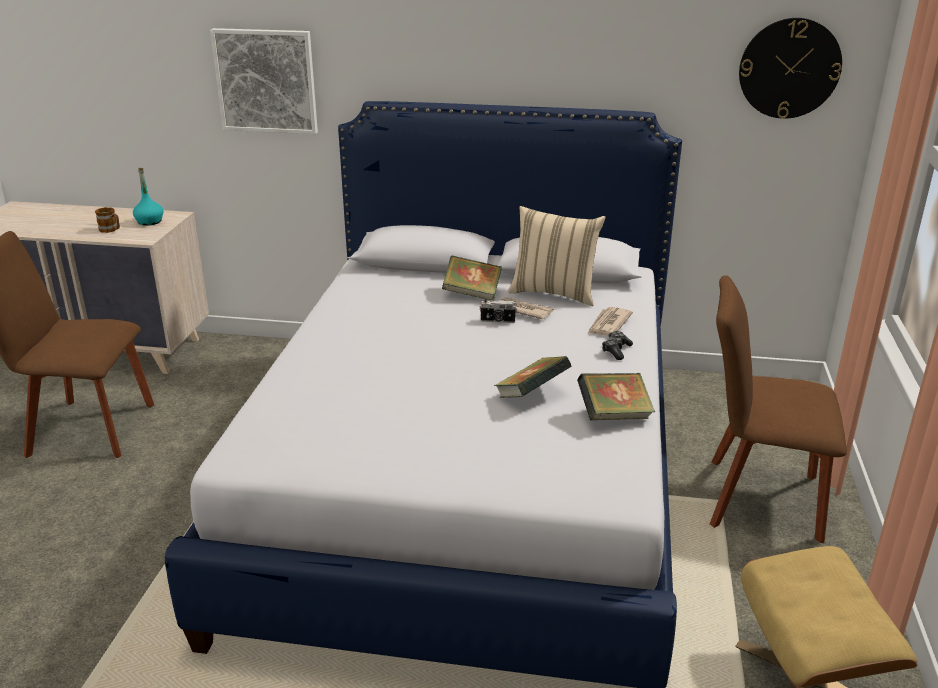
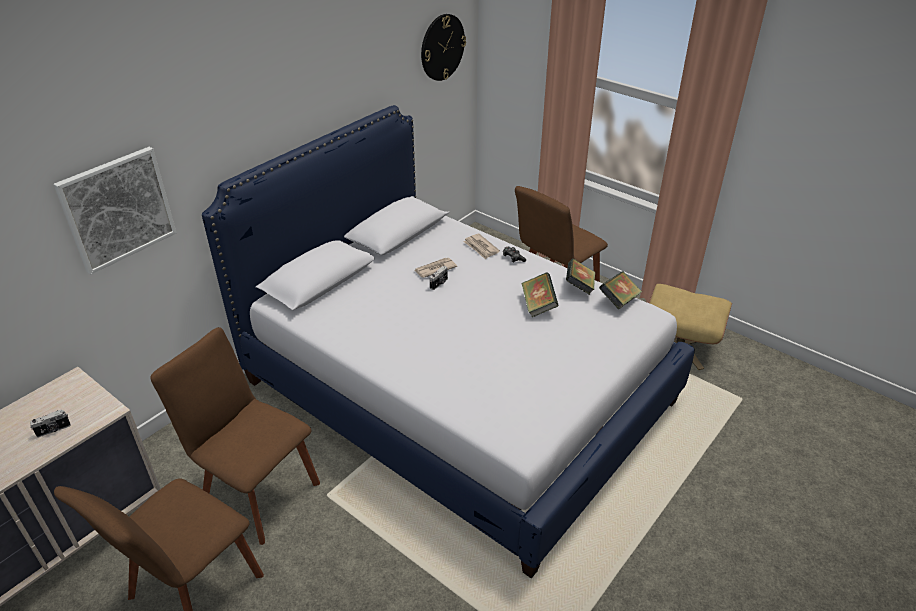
camera: 60 degrees left, 10 degrees up
mug [95,207,120,233] -> camera [30,409,71,437]
turquoise bottle [133,168,163,226] -> none
book [442,256,502,301] -> book moved to [599,271,642,310]
beige pillow [508,206,605,306] -> none
none -> brown chair [150,327,320,545]

